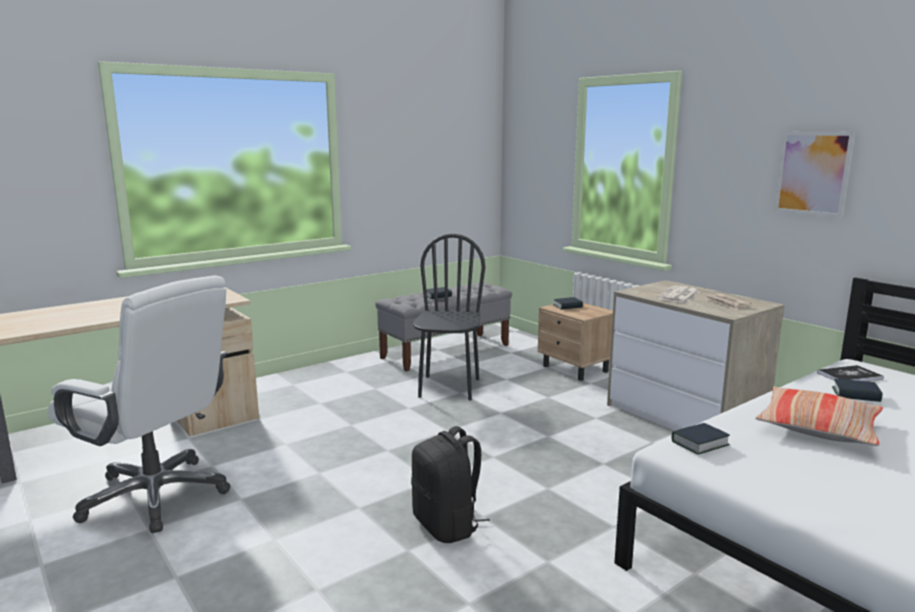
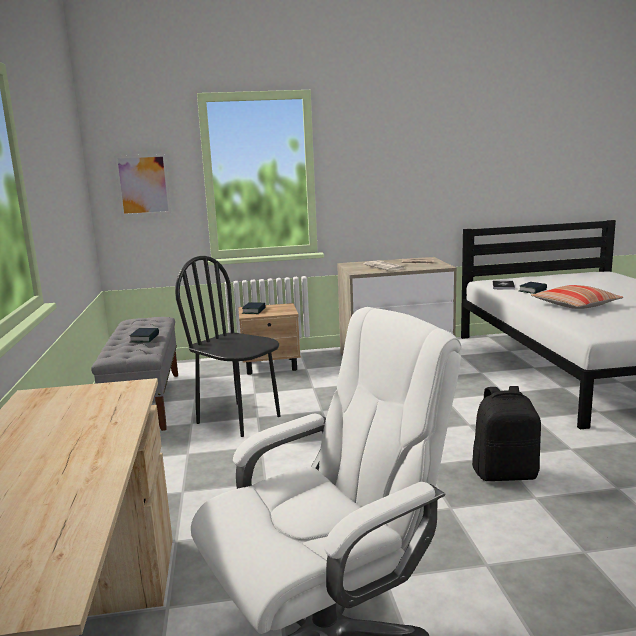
camera: 60 degrees left, 0 degrees up
book [672,423,730,454] -> none
picture [774,132,855,218] -> picture moved to [114,154,172,216]

